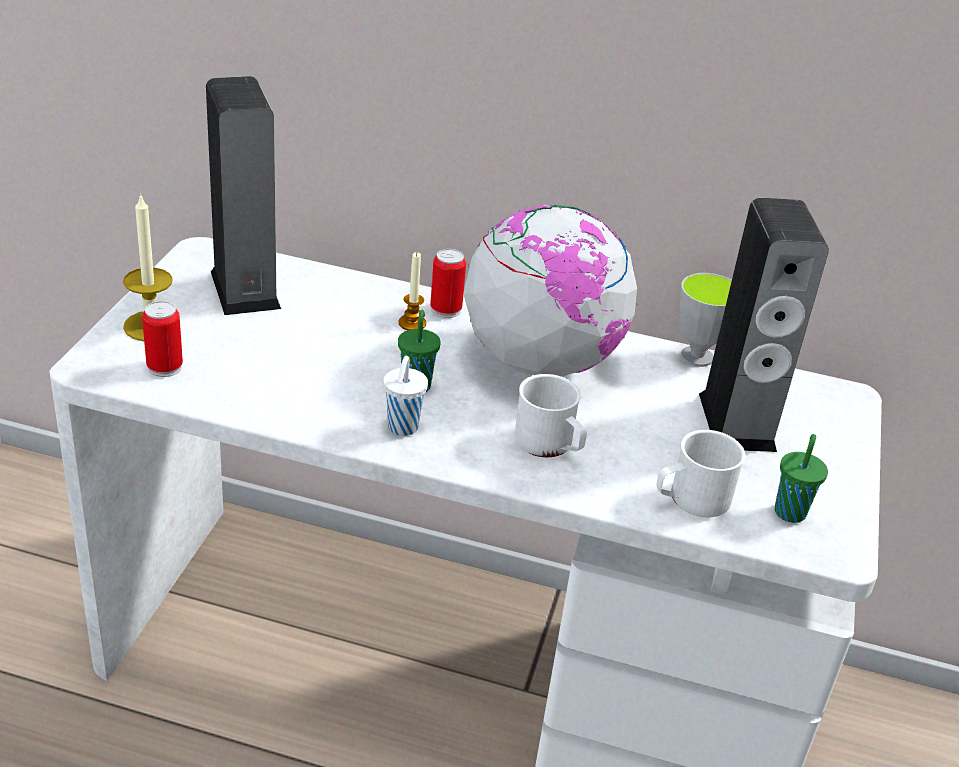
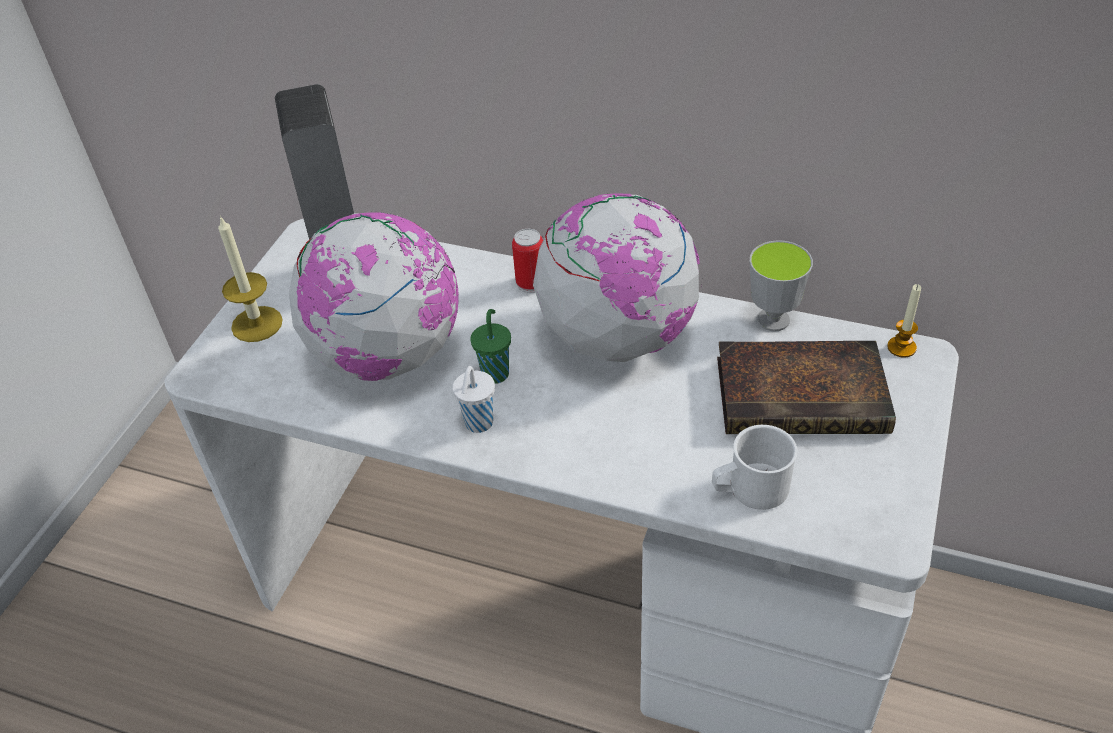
camera: 10 degrees right, 10 degrees up
can [142,301,183,377] -> none
candle [398,252,426,330] -> candle moved to [887,284,921,358]
white mug [515,374,587,457] -> none
speaker [699,198,829,452] -> book [717,341,896,434]
green cup [775,434,828,523] -> none
none -> globe [289,213,459,381]

